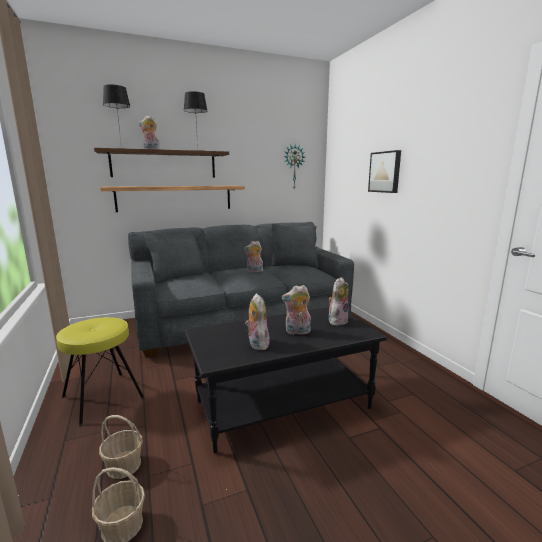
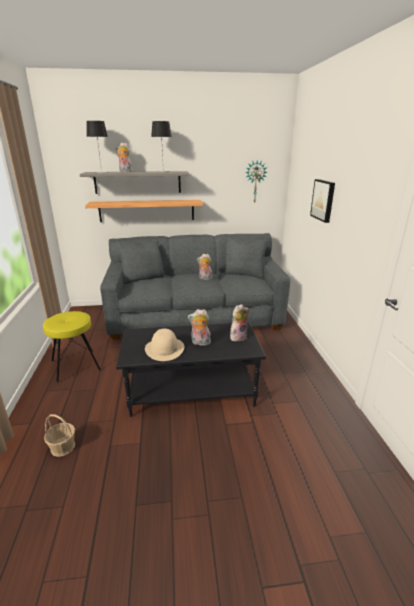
camera: 15 degrees right, 10 degrees up
brown shelf [94,148,229,177] -> grey shelf [80,171,189,194]
basket [99,415,143,479] -> none
plush toy [245,293,271,350] -> beige hat [145,328,184,361]

